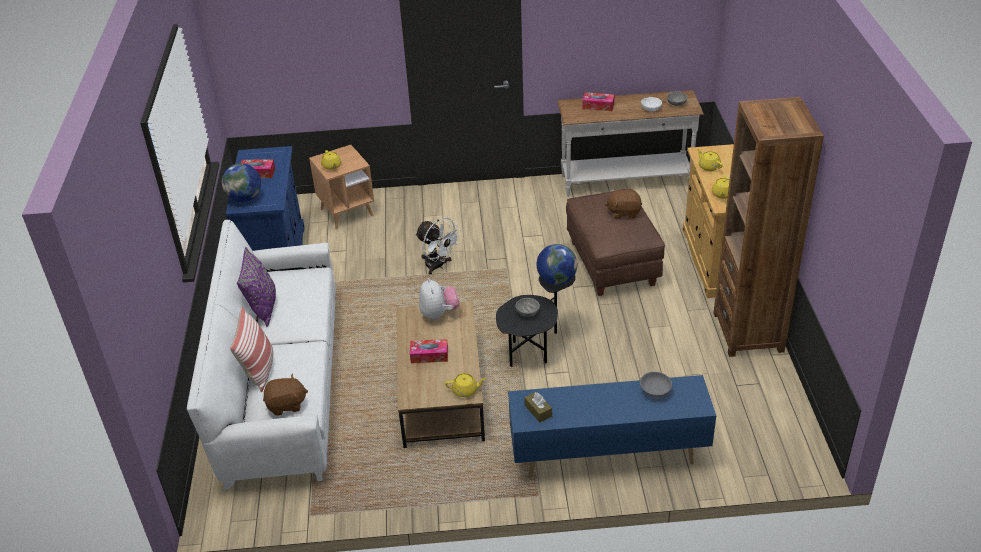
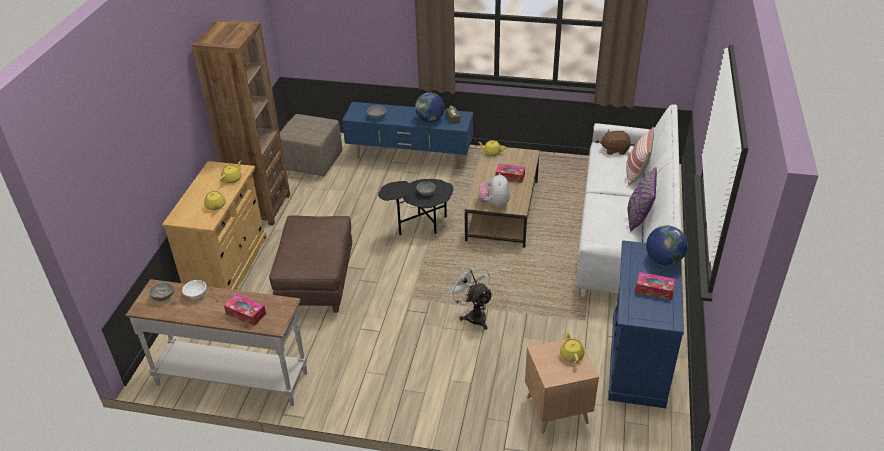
camera: 165 degrees left, 0 degrees up
globe [536,244,577,285] -> globe moved to [415,93,445,122]
brown plush toy [605,188,642,219] -> none
none -> beige ottoman [280,114,343,176]

